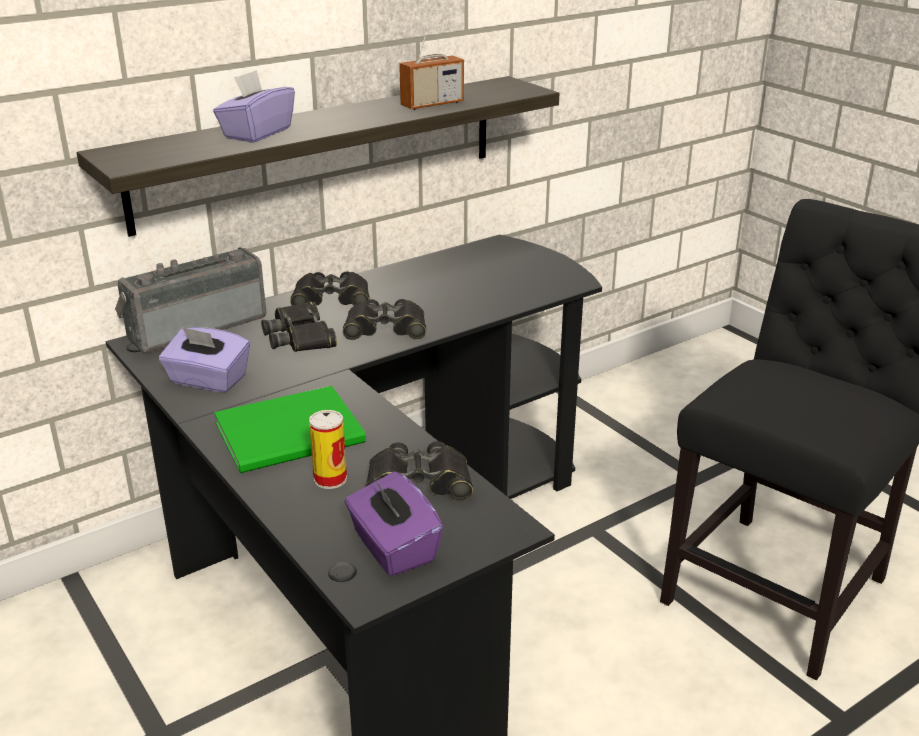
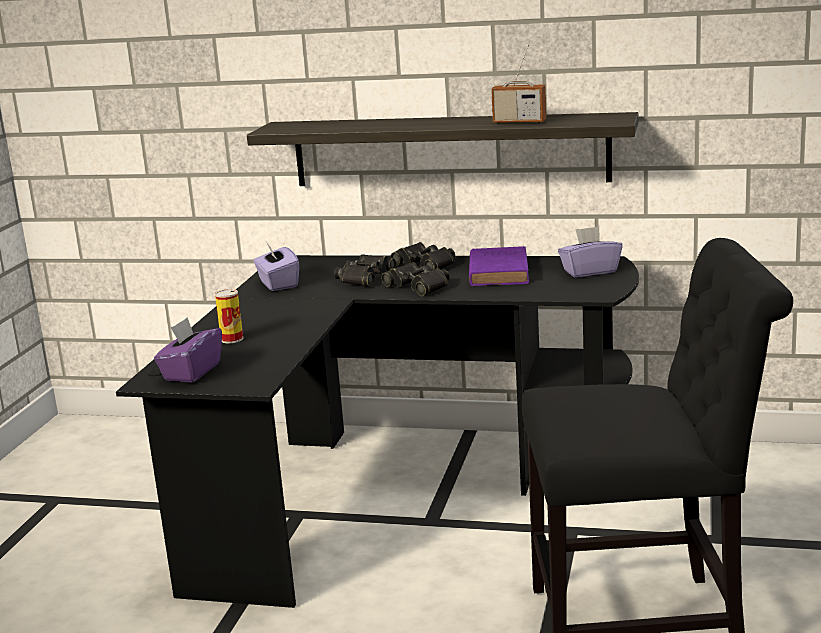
camera: 50 degrees right, 10 degrees down
radio [115,247,266,352] -> none
purple tissue box [213,70,295,143] -> purple tissue box moved to [558,226,623,278]
green book [214,386,366,473] -> none
black binoculars [365,441,473,501] -> none
none -> purple book [469,246,529,286]

